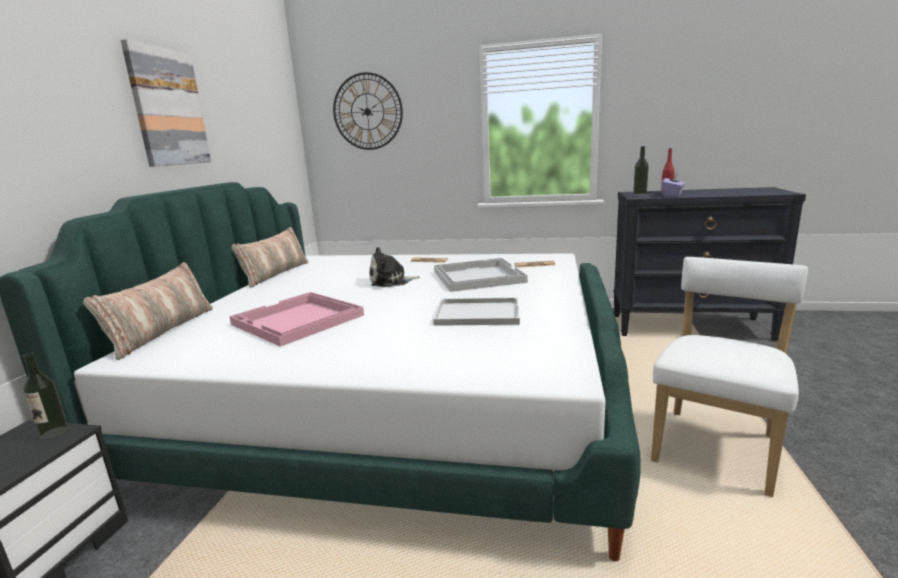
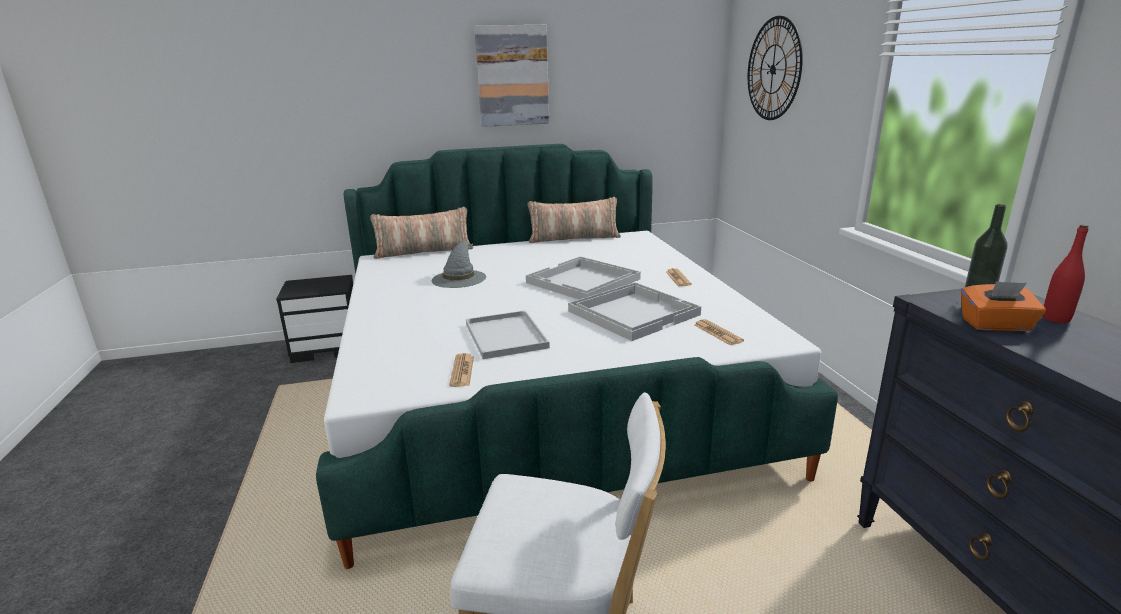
camera: 65 degrees right, 5 degrees up
bottle [23,352,69,440] -> none
pink tray [229,292,364,347] -> grey hat [432,241,486,288]
plush toy [369,247,420,287] -> white tray [526,256,641,299]
purple tissue box [662,173,685,197] -> orange tissue box [961,281,1046,331]
none -> newspaper [449,353,474,387]

